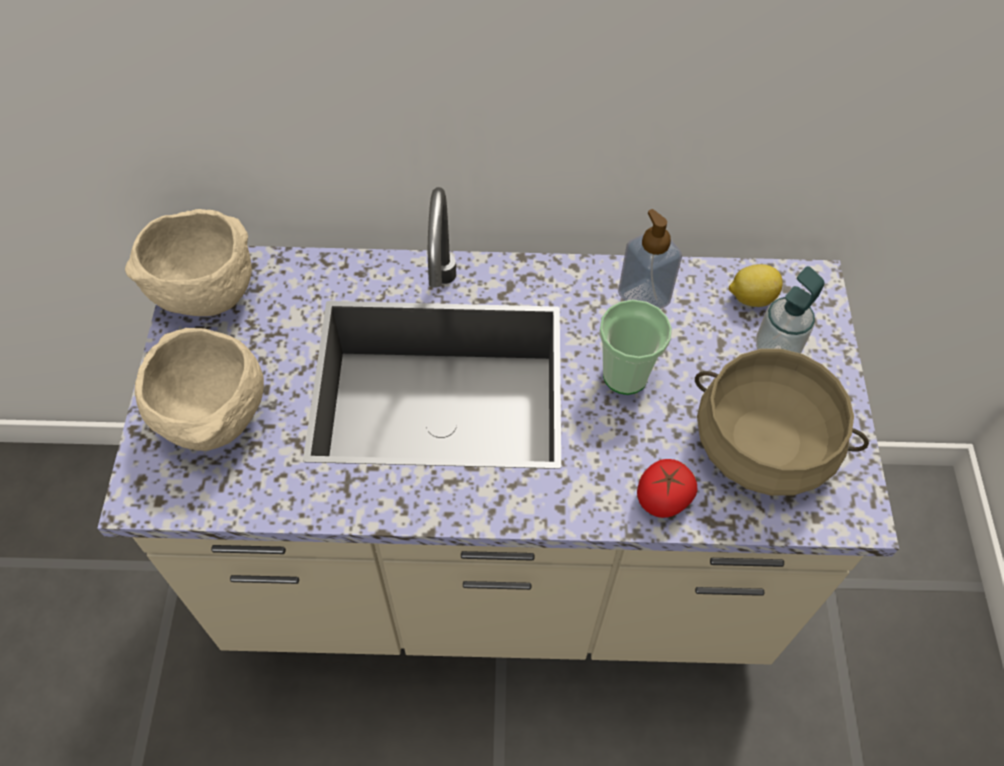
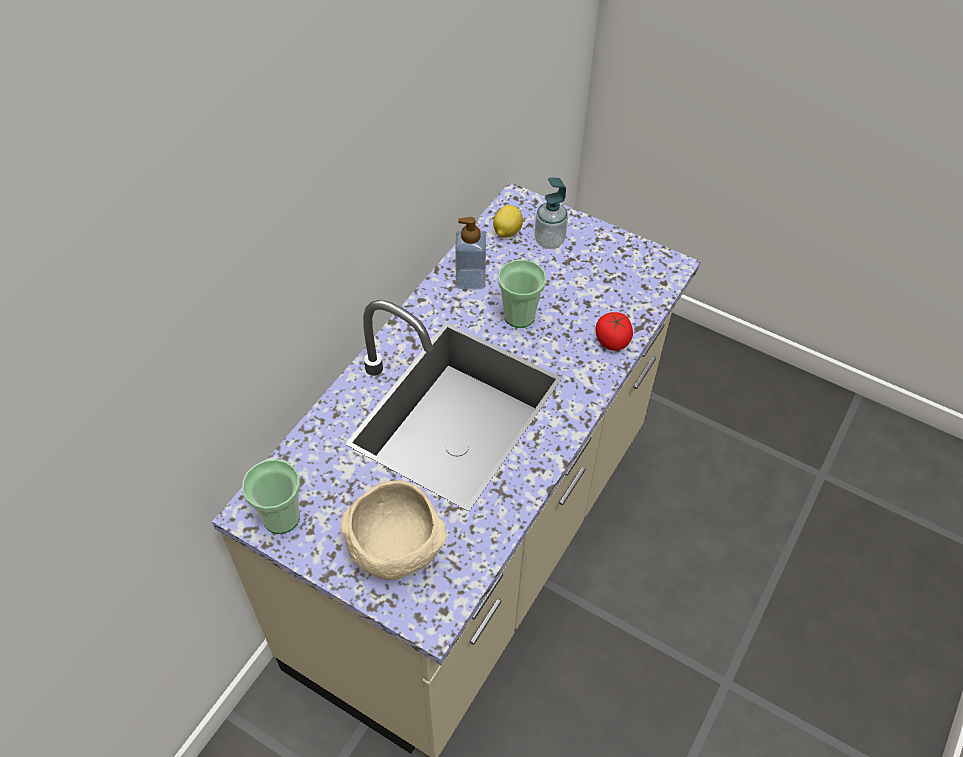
camera: 60 degrees left, 5 degrees down
beige bowl [125,209,252,316] -> cup [242,459,300,534]
beige cooking pot [695,349,869,496] -> none

